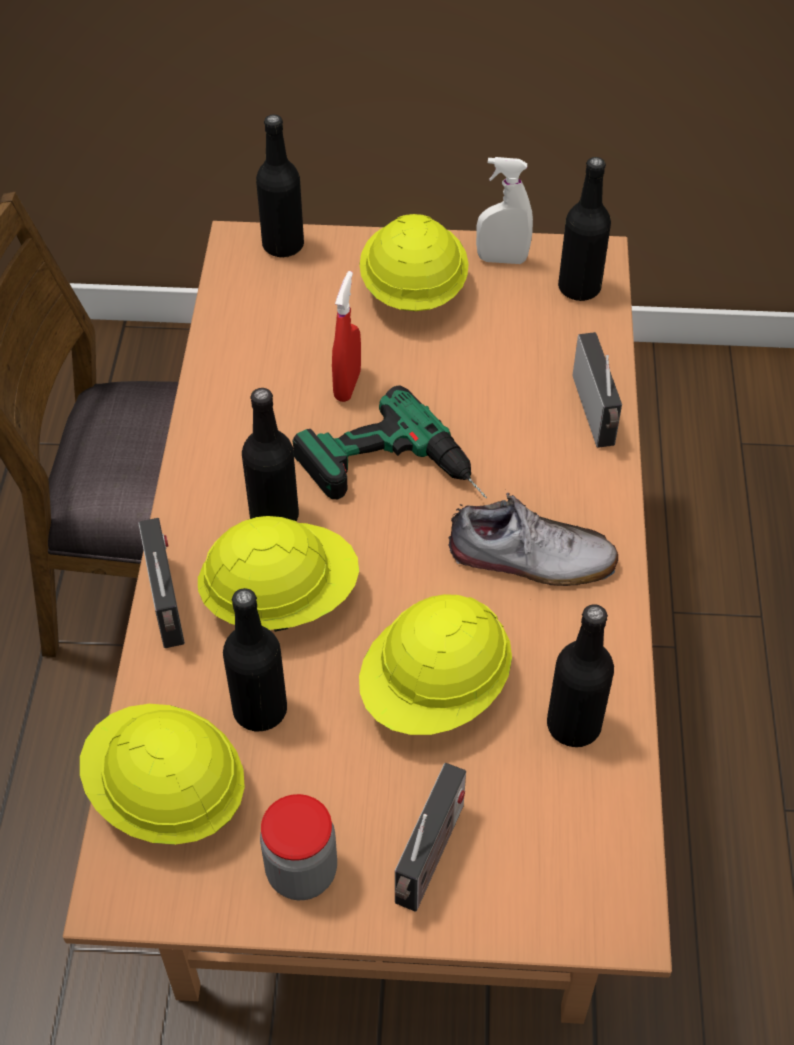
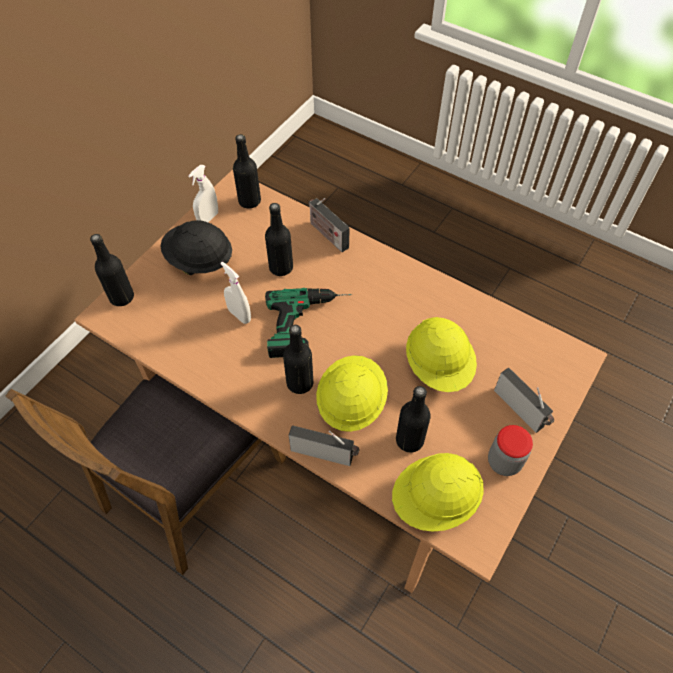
camera: 60 degrees left, 5 degrees up
red spray bottle [332,271,361,402] -> white spray bottle [220,262,251,324]
yellow hard hat [359,214,469,311] -> black hard hat [160,220,232,275]
shoe [448,489,618,600] -> none
black bottle [547,604,614,747] -> black bottle moved to [265,203,293,276]
radio [572,332,622,448] -> radio turned 150 degrees counterclockwise [308,198,350,252]

